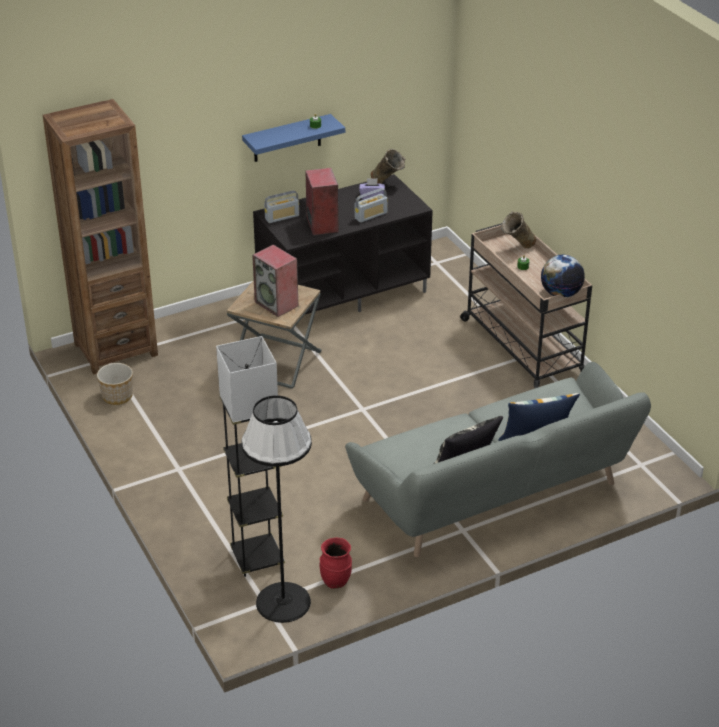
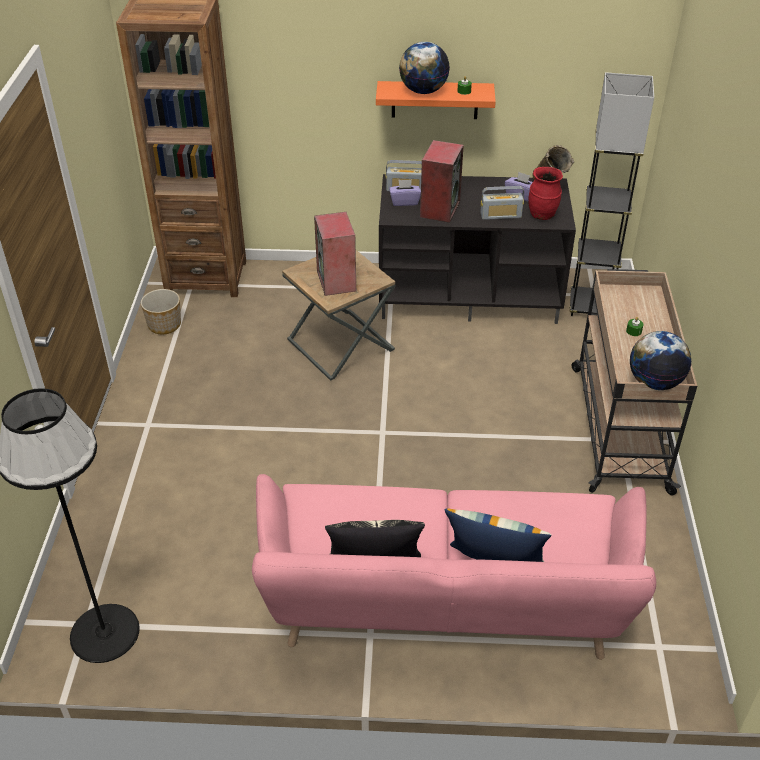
camera: 30 degrees right, 5 degrees up
grey floor lamp [216,336,285,577] -> grey floor lamp moved to [570,72,654,316]
blue shelf [242,114,345,162] -> orange shelf [376,81,496,119]
red vase [320,538,352,589] -> red vase moved to [528,167,563,220]
grey sofa [345,362,651,558] -> pink sofa [252,474,656,660]
beige vase [501,211,536,249] -> none
none -> purple tissue box [389,180,421,206]
none -> globe [399,42,450,94]

